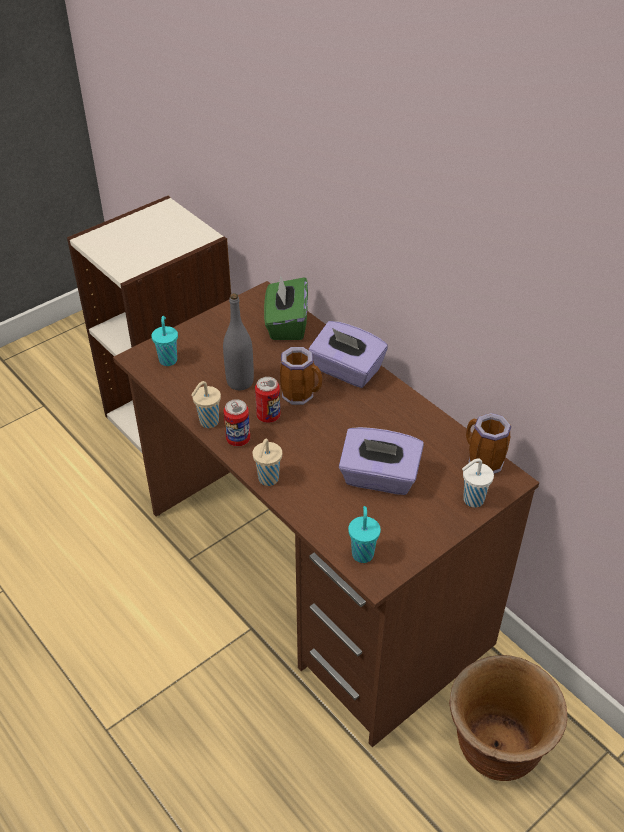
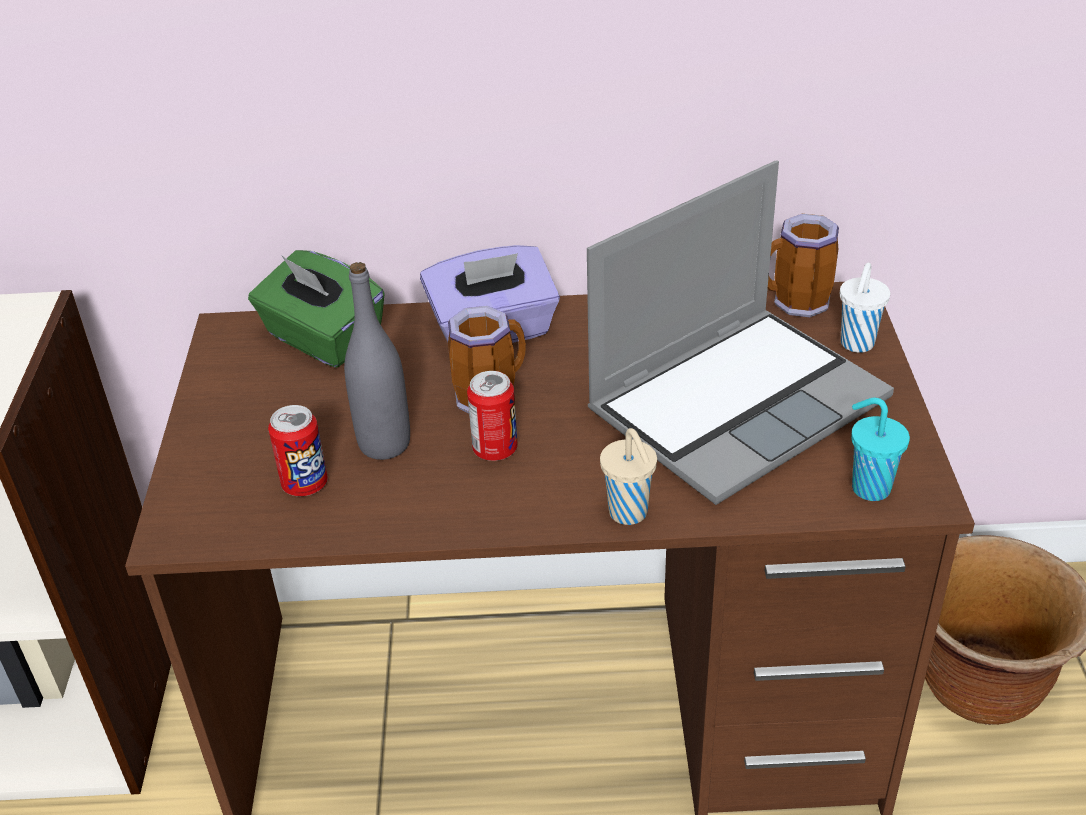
camera: 50 degrees left, 5 degrees down
turquoise cup [151,316,178,366] -> none
beige cup [191,381,221,428] -> none
can [224,399,250,446] -> can moved to [268,405,328,496]
purple tissue box [339,427,424,495] -> laptop [587,161,894,505]

